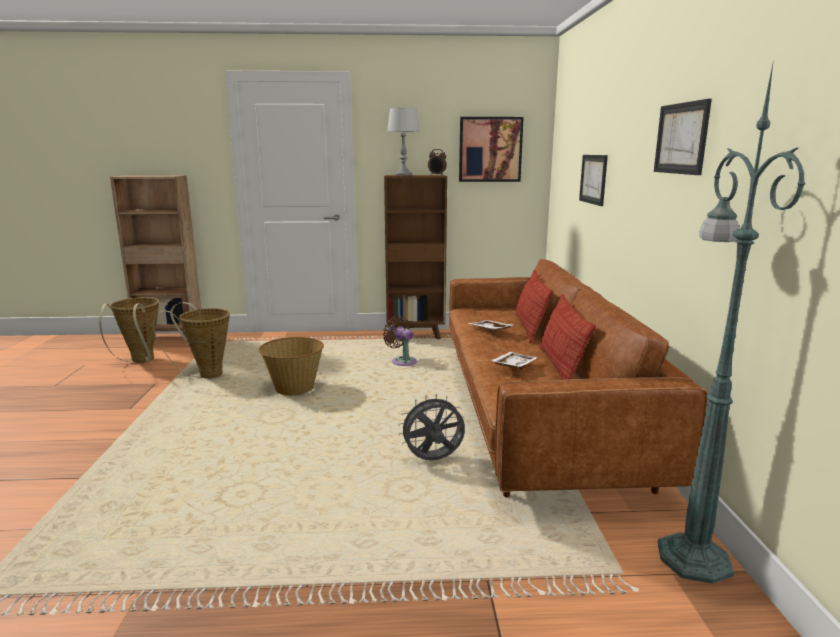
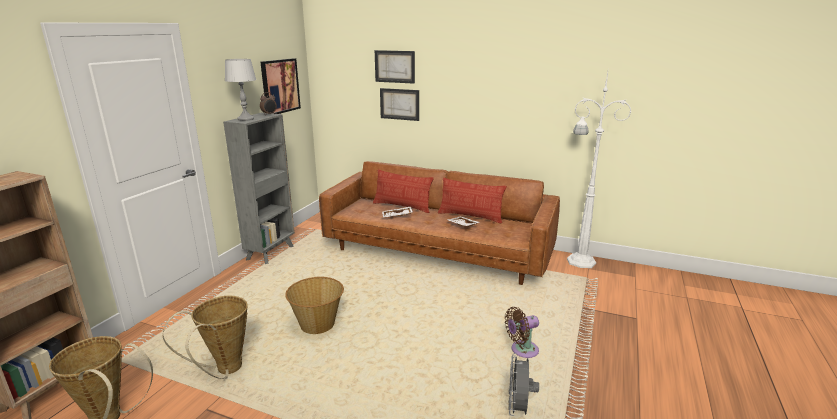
camera: 65 degrees left, 5 degrees up
brown fan [383,315,417,366] -> brown fan moved to [505,307,539,358]
brown bookcase [384,175,447,339] -> grey bookcase [223,113,295,264]
grey fan [398,394,465,460] -> grey fan moved to [509,353,539,416]
picture [654,99,712,175] -> picture moved to [375,50,415,84]
green floor lamp [658,60,806,584] -> white floor lamp [567,67,631,268]

